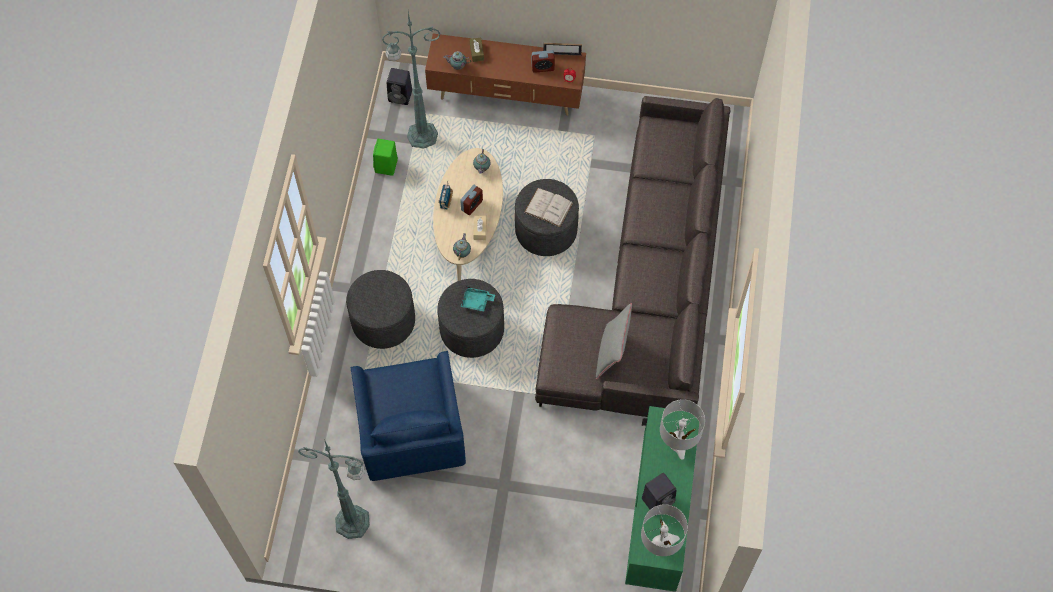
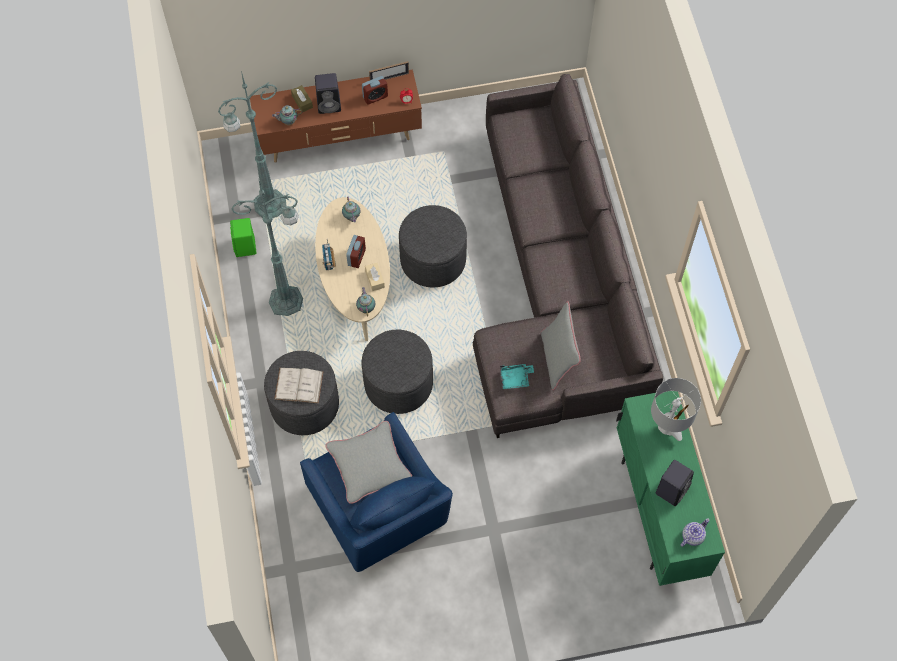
camera: 20 degrees left, 0 degrees up
green floor lamp [298,439,370,539] -> green floor lamp moved to [231,181,303,316]
black speaker [387,68,412,105] -> black speaker moved to [315,73,341,114]
turquoise tray [461,286,495,312] -> turquoise tray moved to [500,364,534,389]
white book [524,188,573,227] -> white book moved to [274,368,323,403]
grey table lamp [641,504,688,556] -> teapot [681,519,709,547]
none -> grey pillow [325,421,413,504]

